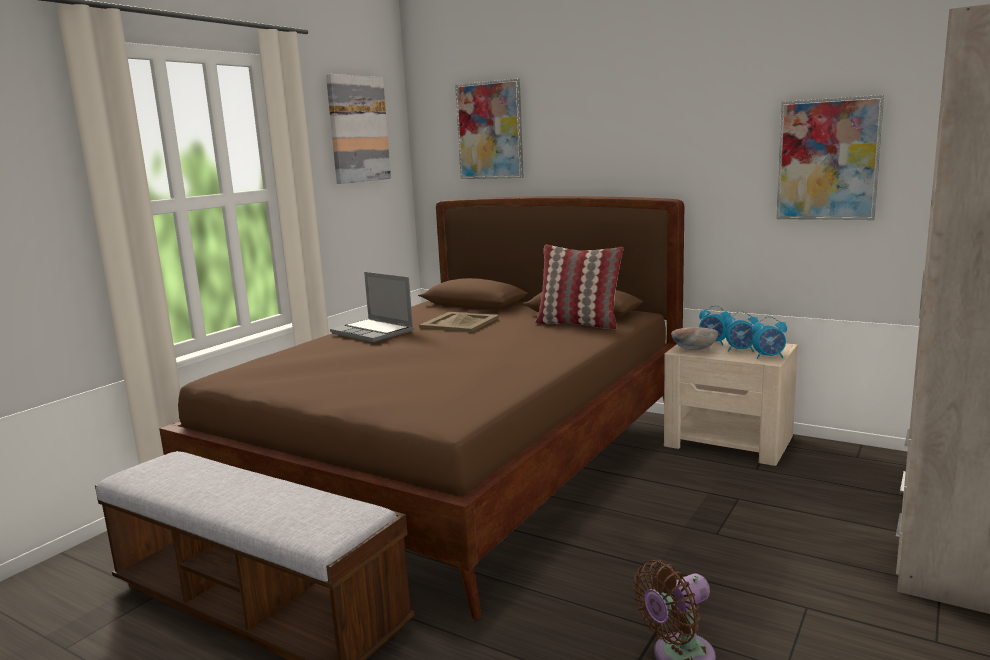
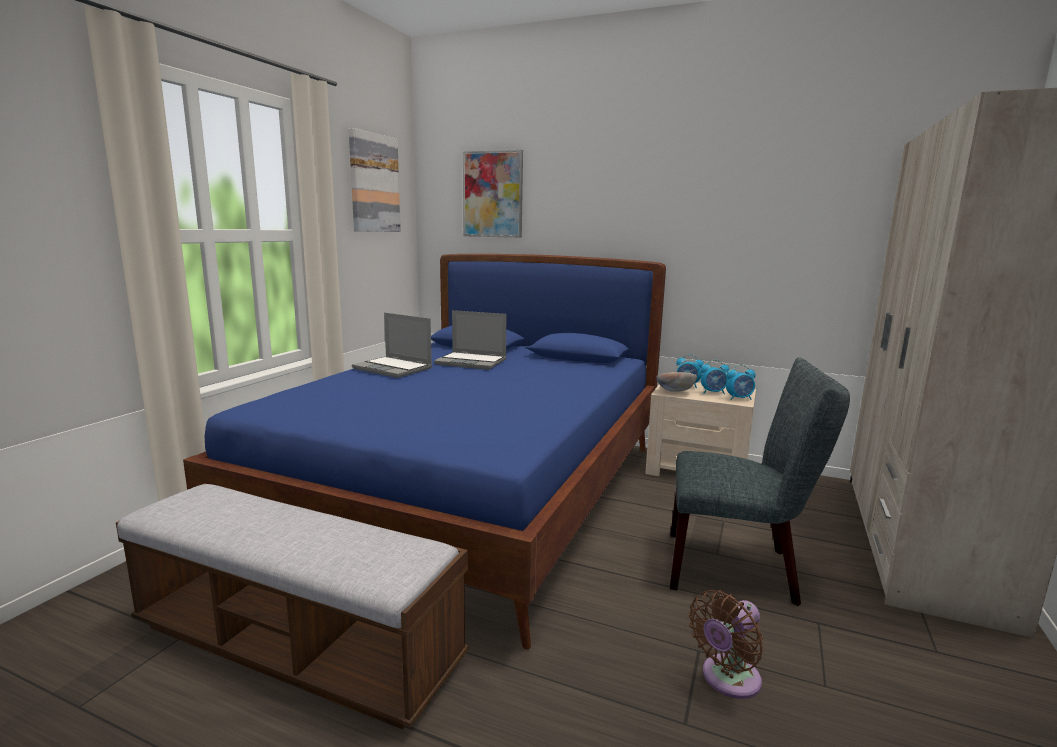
camera: 10 degrees left, 0 degrees up
brown bed [159,196,684,620] -> blue bed [183,254,666,650]
beige tray [419,312,499,332] -> laptop [434,310,506,370]
pillow [535,245,623,329] -> none
picture [776,95,884,220] -> none
none -> grey chair [670,357,850,606]

